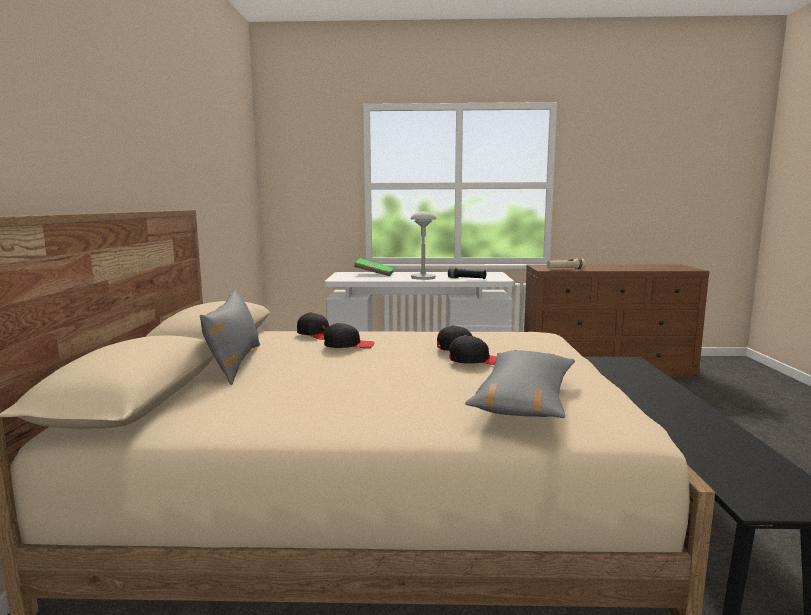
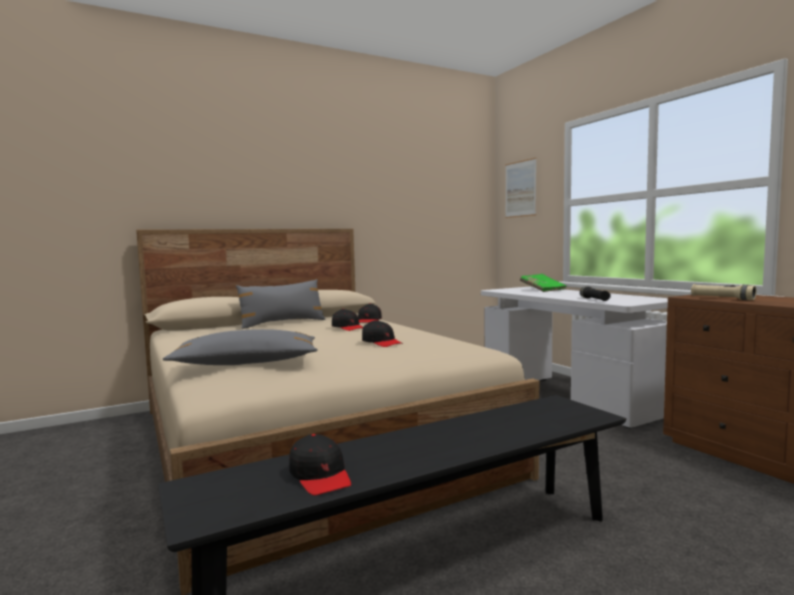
camera: 60 degrees right, 5 degrees down
grey table lamp [411,212,436,280] -> none
black cap [449,335,497,365] -> black cap moved to [289,434,351,495]
none -> picture [505,158,537,218]

